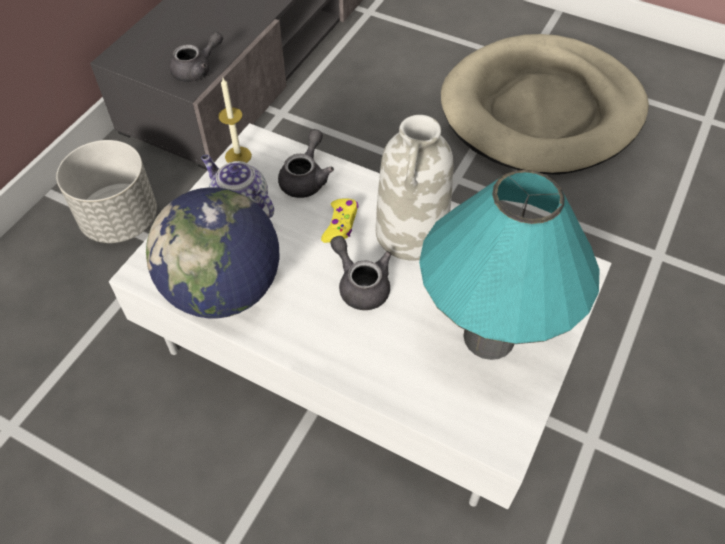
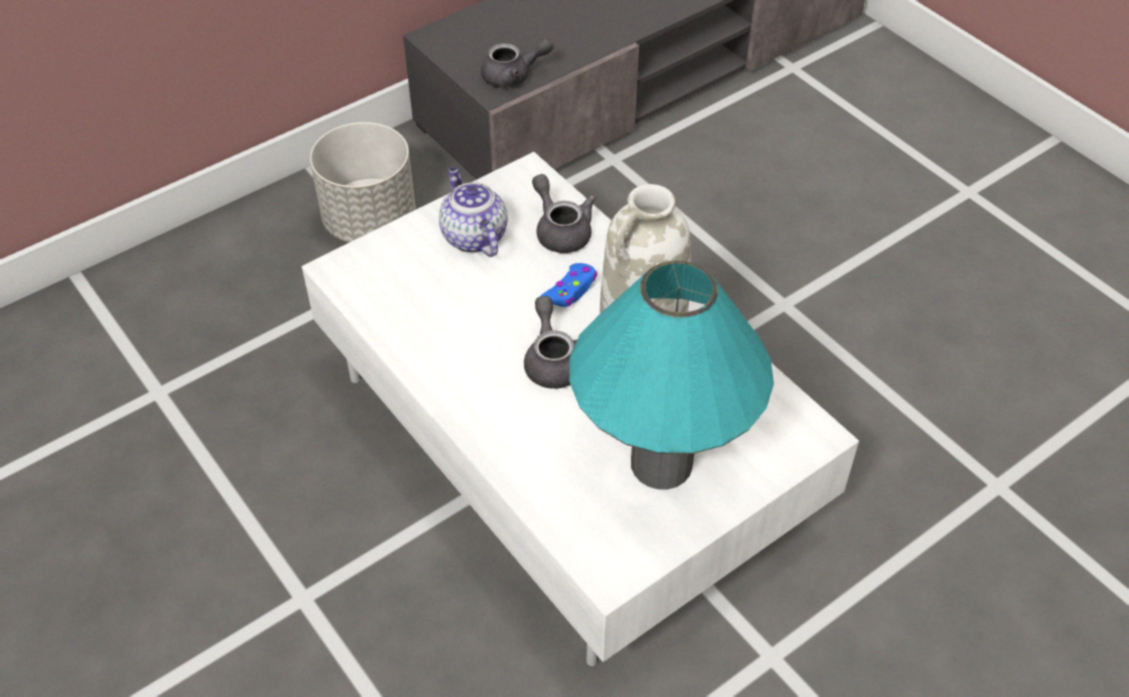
camera: 25 degrees right, 5 degrees down
globe [146,187,279,318] -> none
candle [218,78,252,163] -> none
grey teapot [278,129,334,198] -> grey teapot turned 75 degrees counterclockwise [532,174,596,253]
yellow game controller [321,198,358,243] -> blue game controller [540,263,597,307]
beige dog bed [441,34,649,175] -> none

